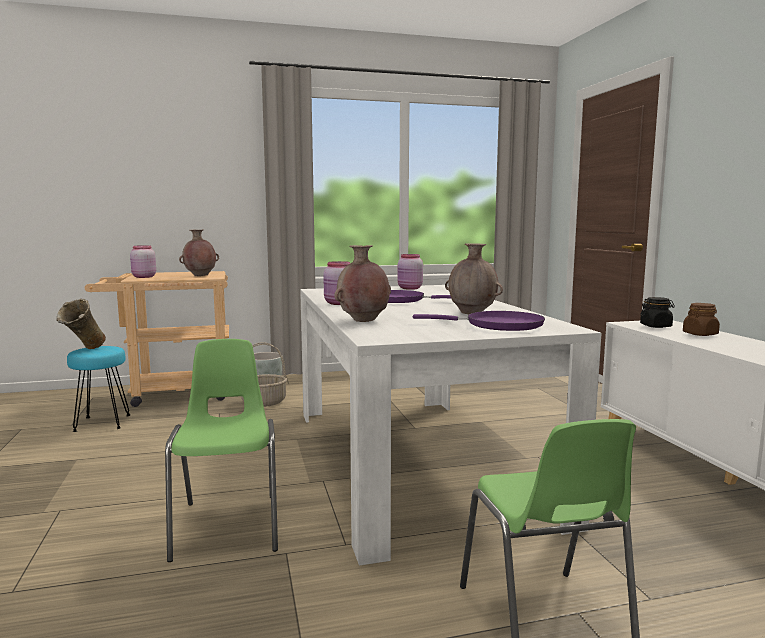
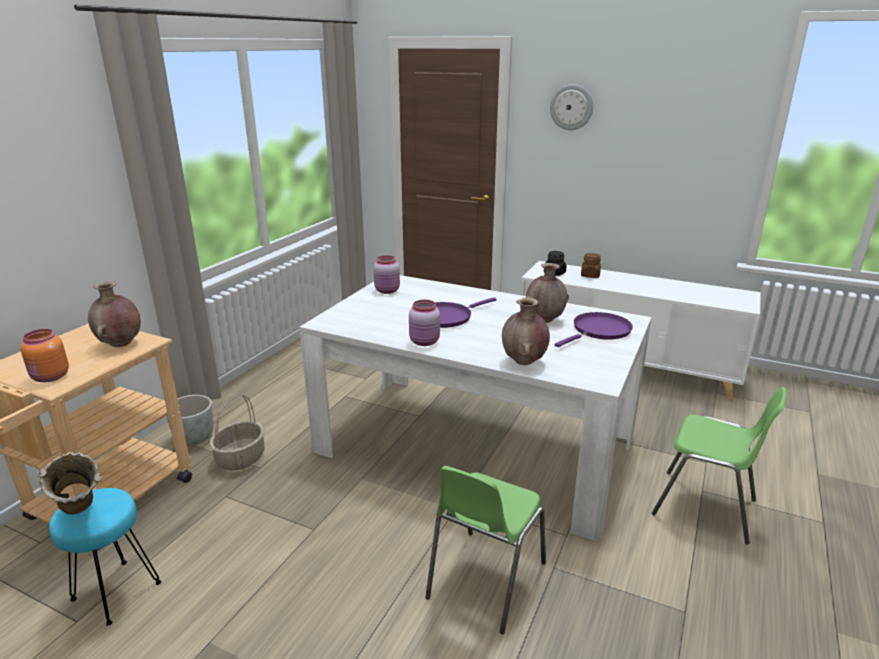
camera: 50 degrees left, 15 degrees up
pink jar [130,245,156,278] -> orange jar [21,329,69,382]
green chair [165,339,278,562] -> green chair turned 90 degrees counterclockwise [425,466,546,634]
none -> wall clock [550,84,593,130]

